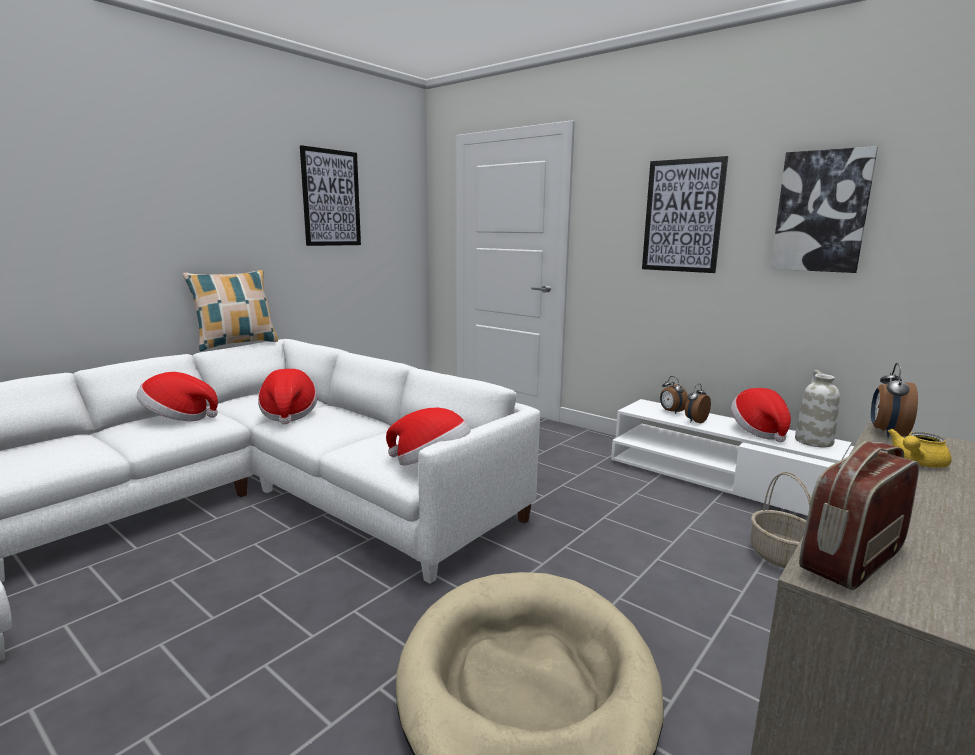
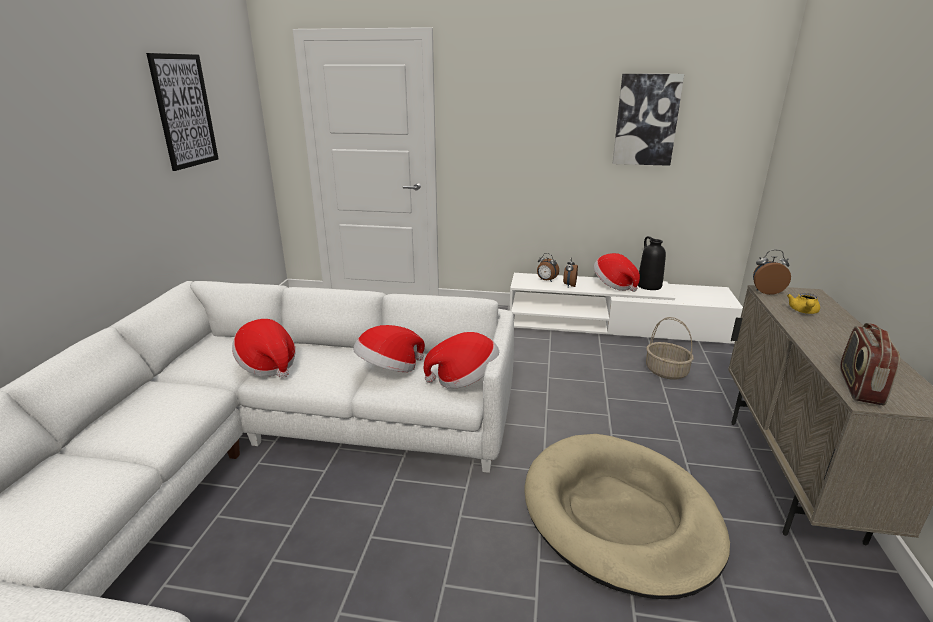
camera: 30 degrees left, 10 degrees up
hat [137,372,218,422] -> hat moved to [353,325,425,372]
pillow [183,270,278,351] -> none
picture [642,156,728,273] -> none
white vase [795,370,840,447] -> black vase [638,236,666,290]
alarm clock [871,363,918,437] -> alarm clock turned 105 degrees clockwise [753,250,791,295]

